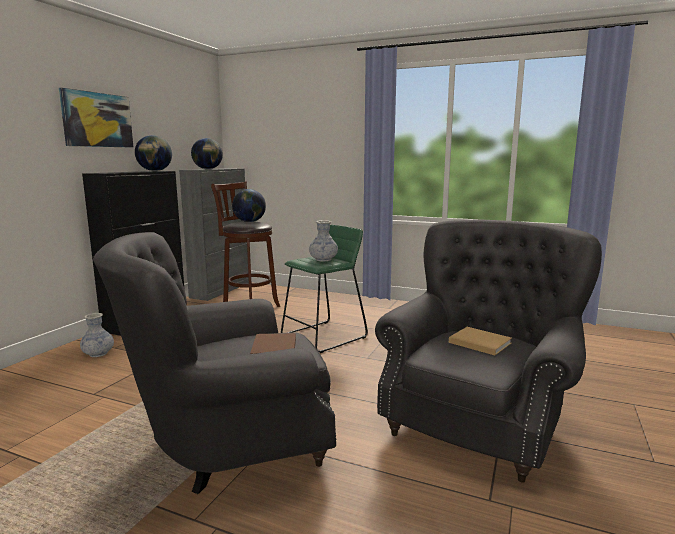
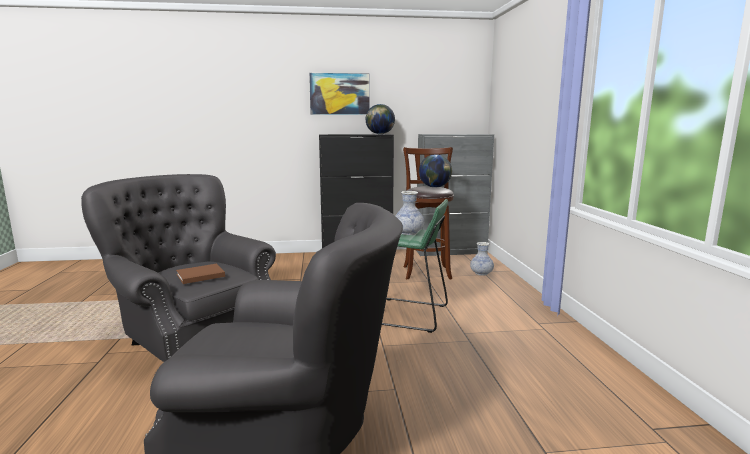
camera: 60 degrees right, 0 degrees up
vase [80,313,114,357] -> vase moved to [470,242,494,276]
globe [191,138,223,169] -> none
beige book [449,327,512,355] -> none

